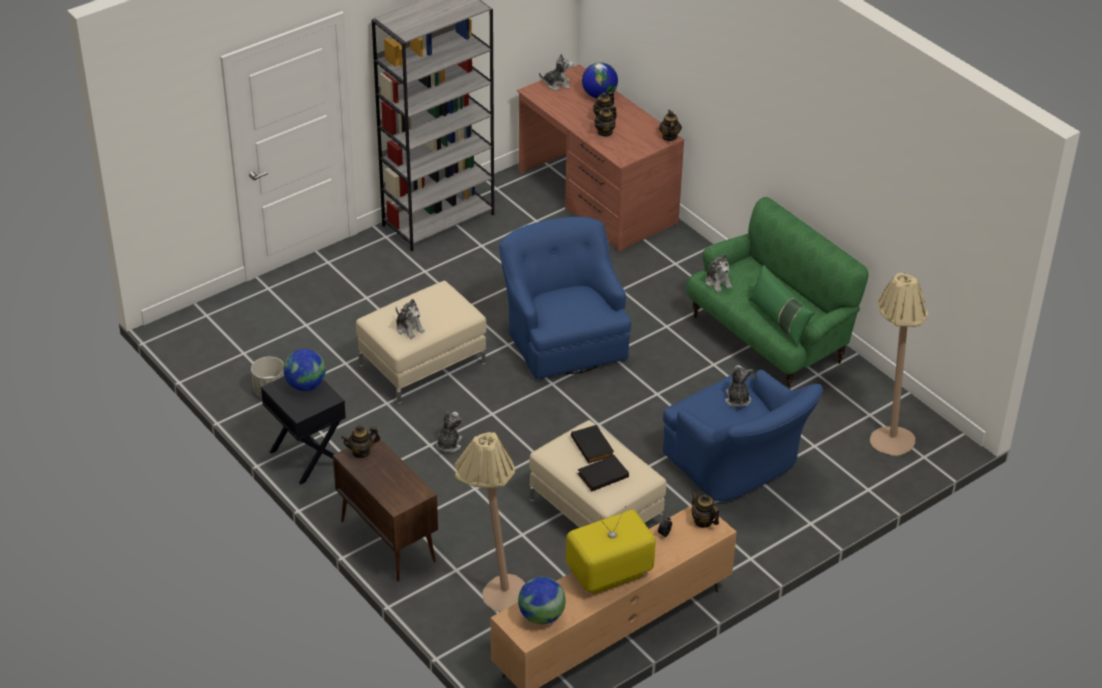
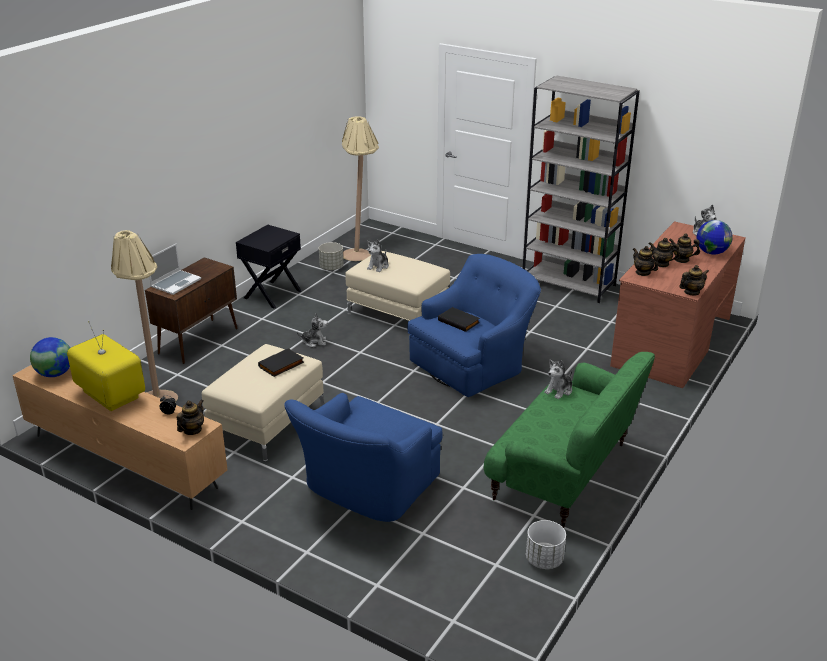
camera: 70 degrees right, 10 degrees down
globe [283,349,326,391] -> none
teapot [341,425,380,458] -> teapot moved to [633,246,659,276]
black book [578,455,629,491] -> black book moved to [438,307,480,332]
plush toy [725,365,753,407] -> none
green pillow [749,265,814,347] -> none
beige floor lamp [870,273,928,456] -> beige floor lamp moved to [342,116,379,261]
none -> laptop [149,244,201,295]
none -> white planter [526,520,566,569]

